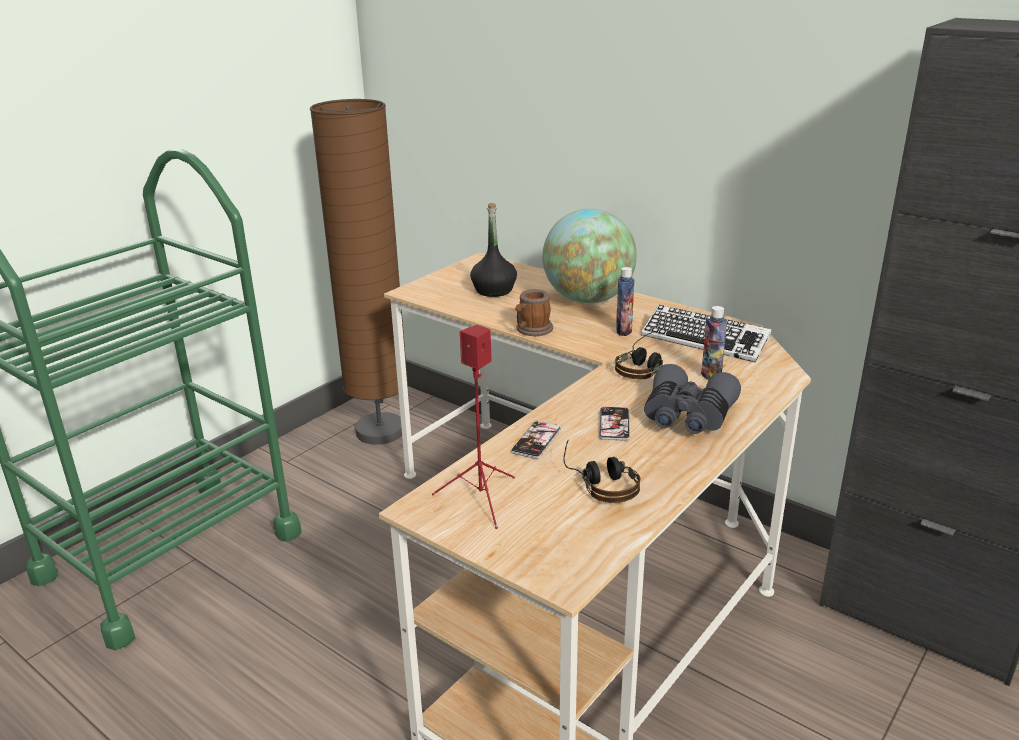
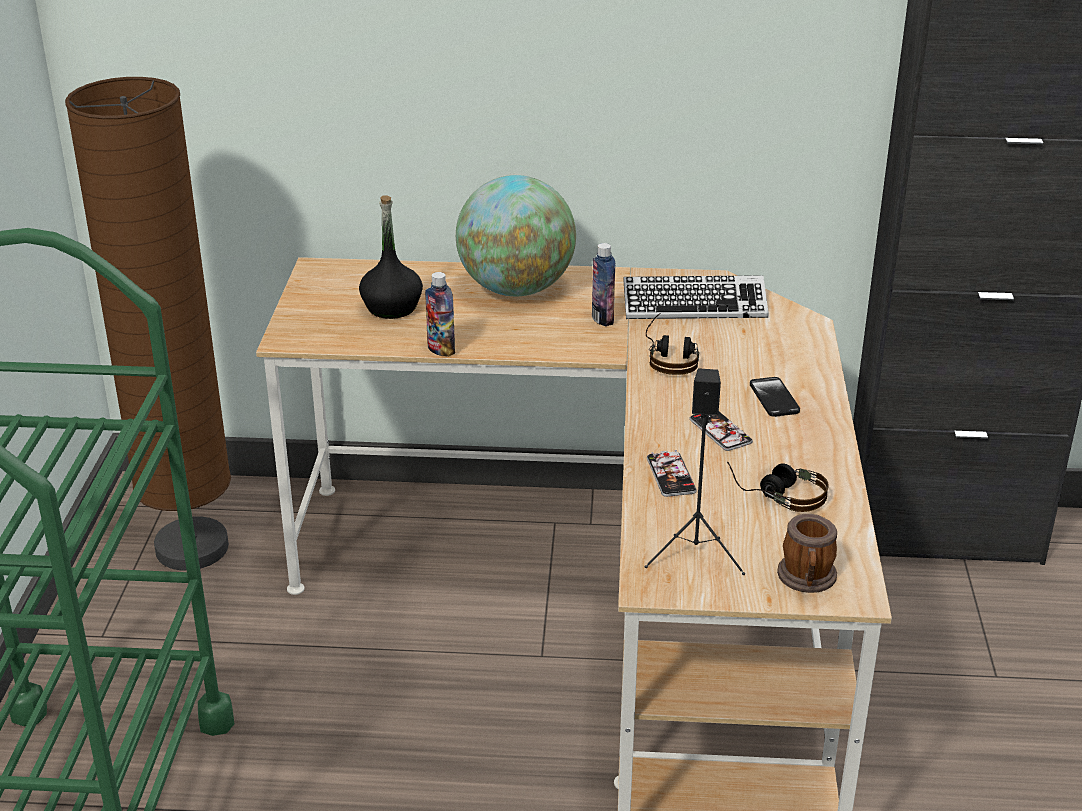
camera: 35 degrees left, 5 degrees up
red speaker [432,325,515,529] -> black speaker [645,368,745,575]
mug [515,289,553,336] -> mug moved to [777,514,837,593]
grey binoculars [644,364,741,434] -> phone [750,377,800,417]
bottle [701,306,727,380] -> bottle moved to [425,272,455,357]

